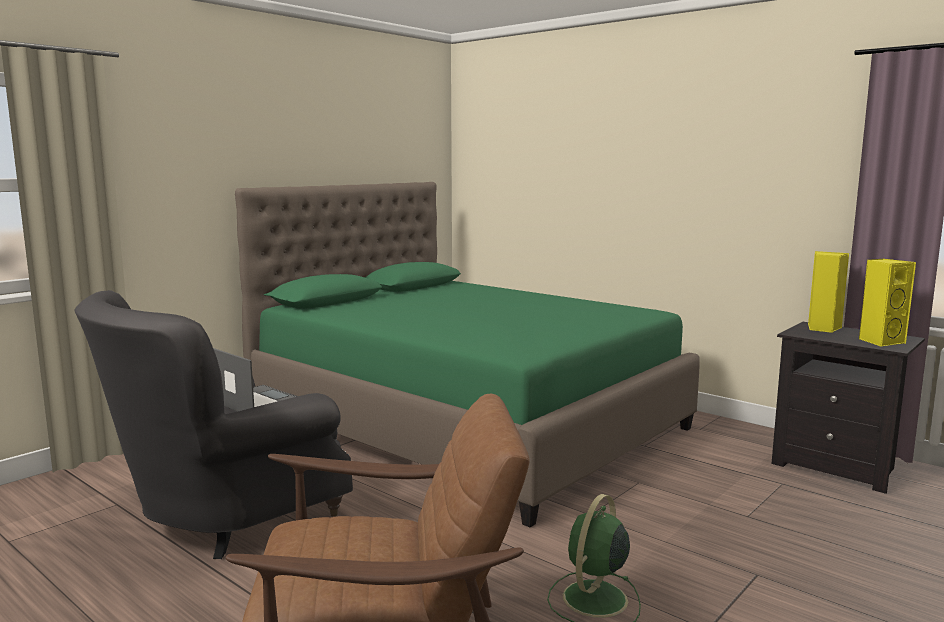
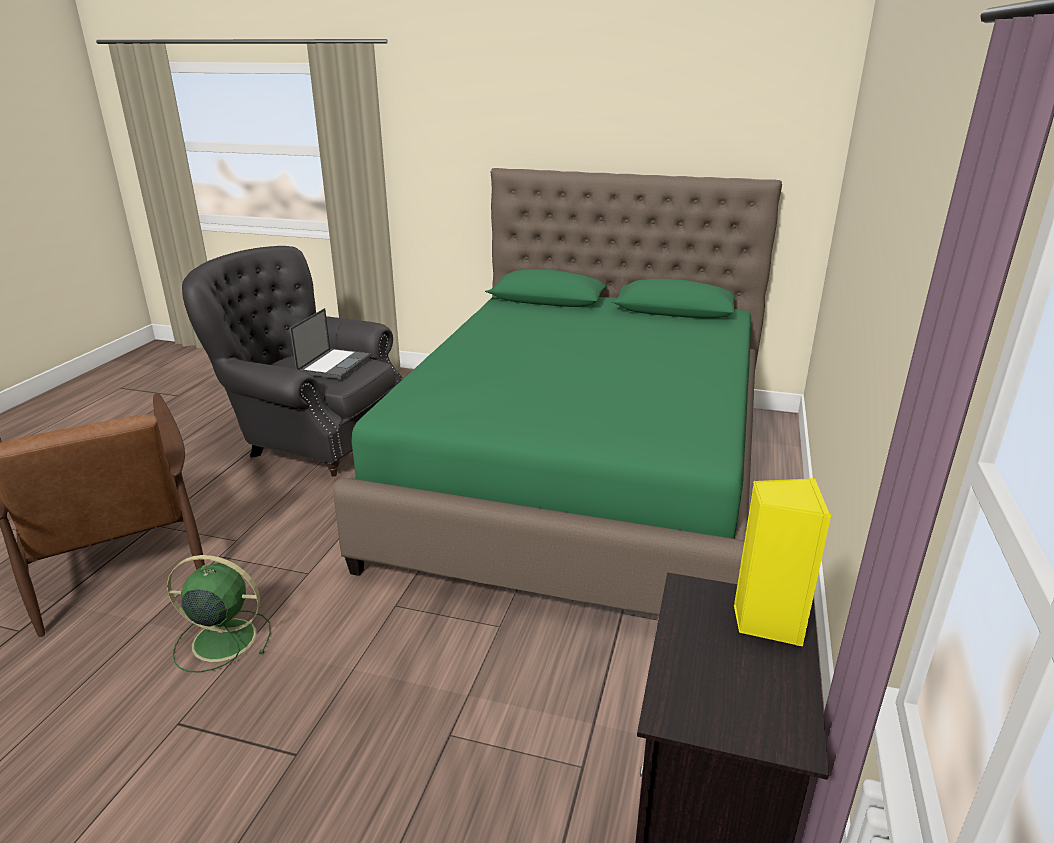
camera: 65 degrees right, 15 degrees up
yellow speaker [859,259,916,347] -> none

